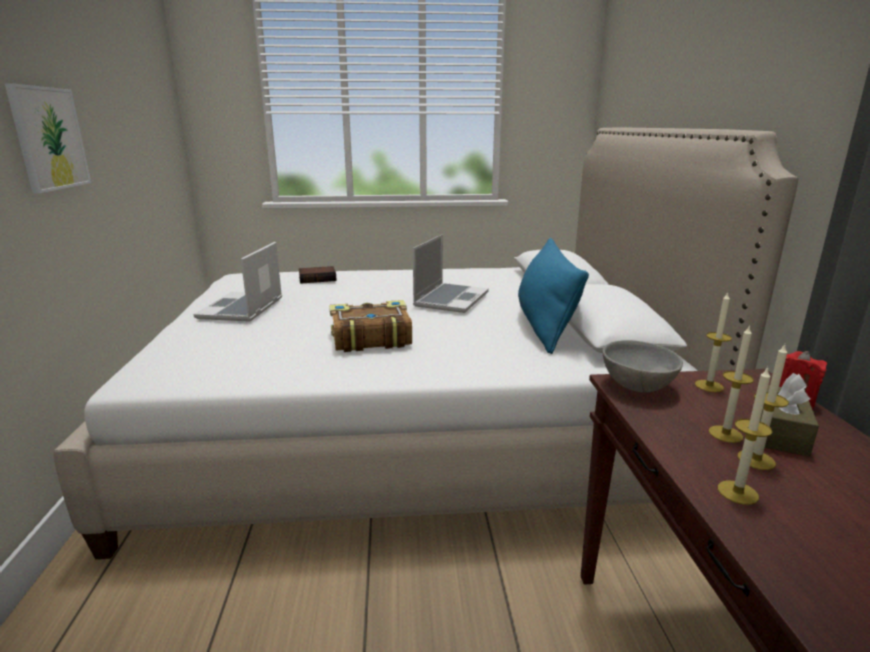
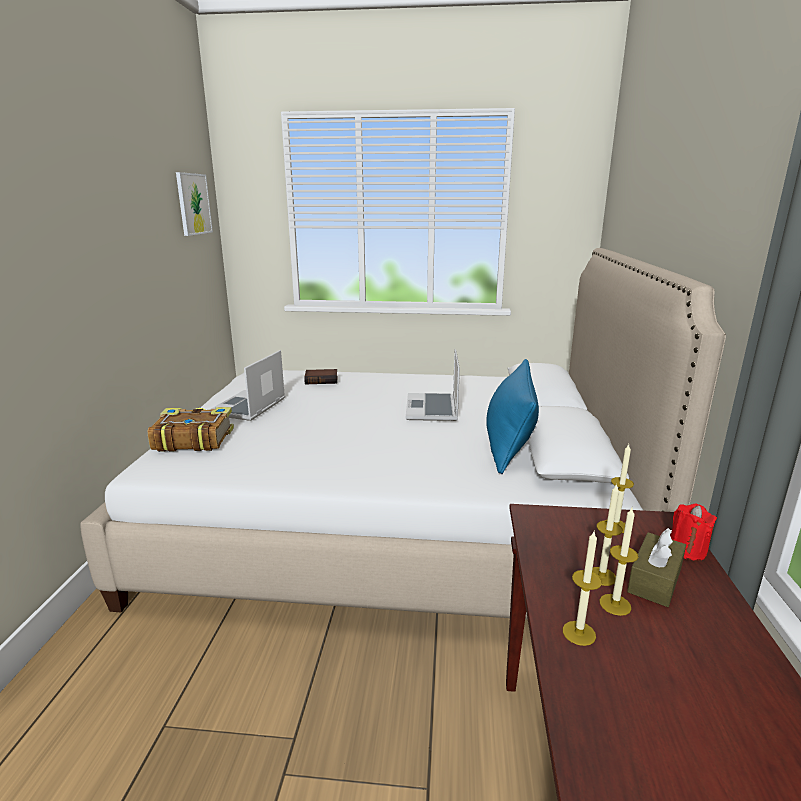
camera: 10 degrees right, 0 degrees up
picture [5,83,91,194] -> picture moved to [176,172,213,236]
book [329,300,412,352] -> book moved to [148,407,234,452]
laptop [413,234,489,313] -> laptop turned 150 degrees clockwise [406,349,460,421]
grey bowl [602,340,683,393] -> none

